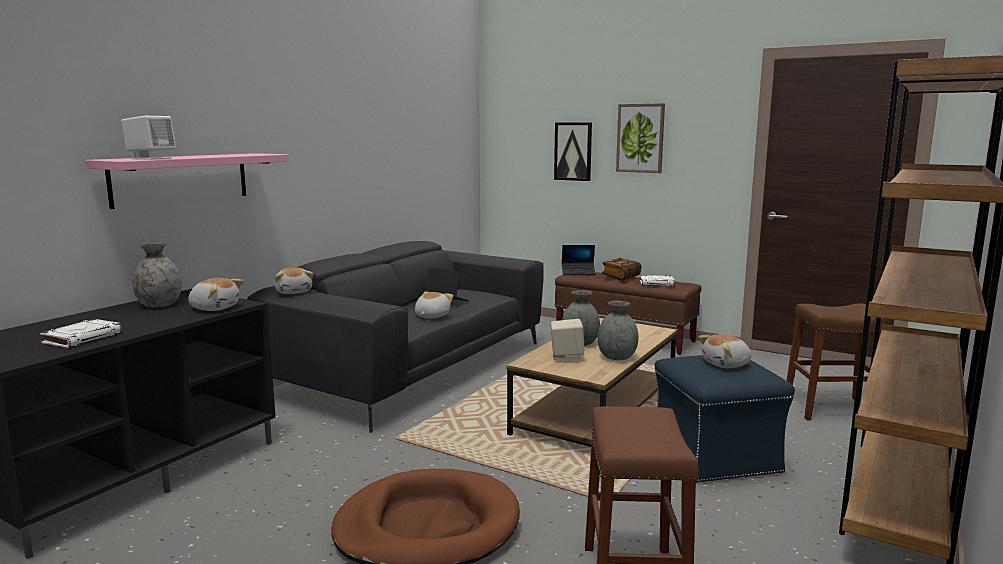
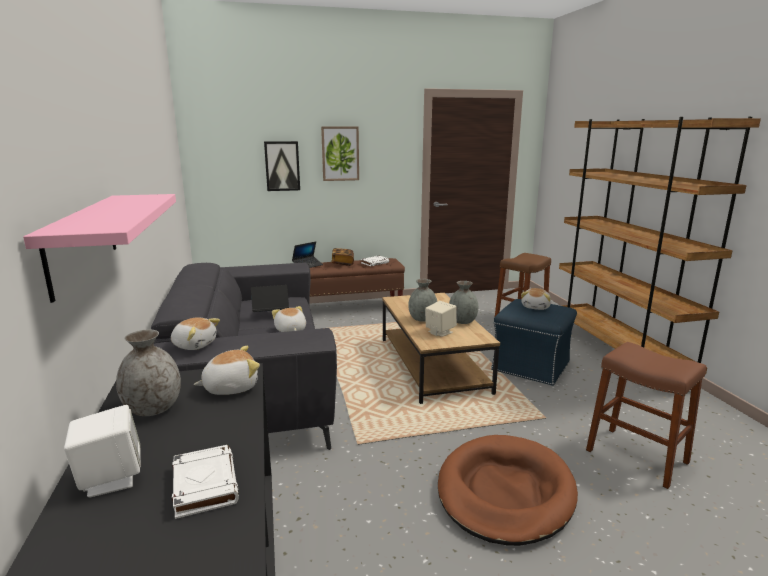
camera: 45 degrees left, 5 degrees up
white speaker [121,116,176,159] -> white speaker moved to [64,405,141,497]

